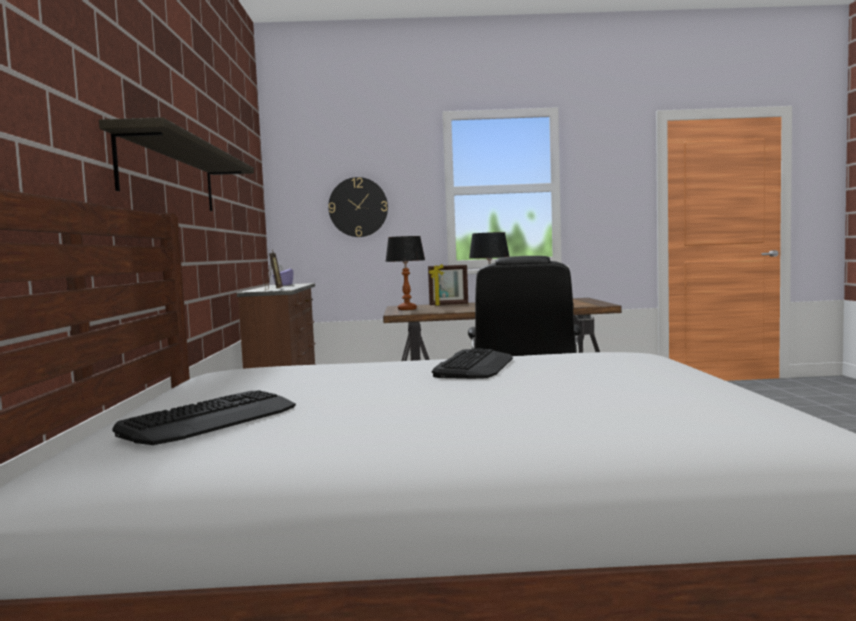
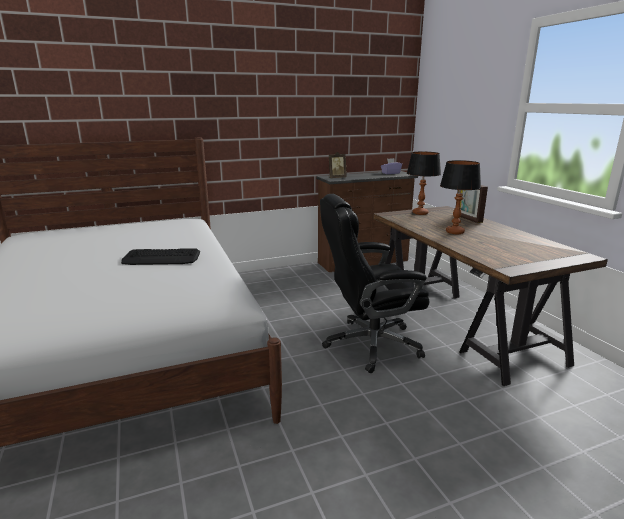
camera: 70 degrees right, 15 degrees up
shelf [99,117,254,211] -> none
keyboard [112,390,296,445] -> none
wall clock [328,177,388,237] -> none

